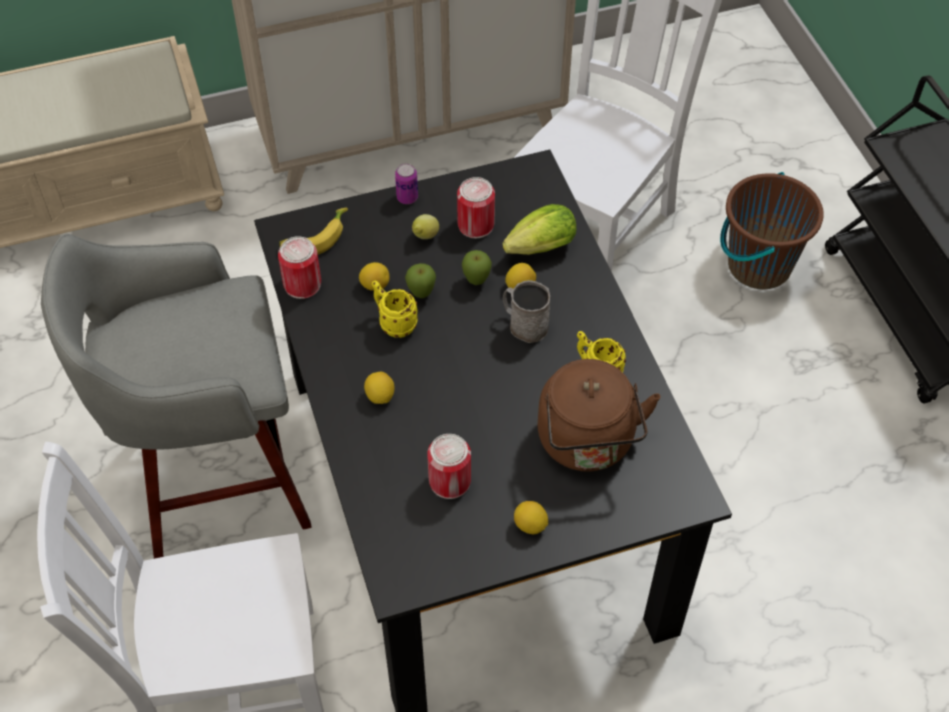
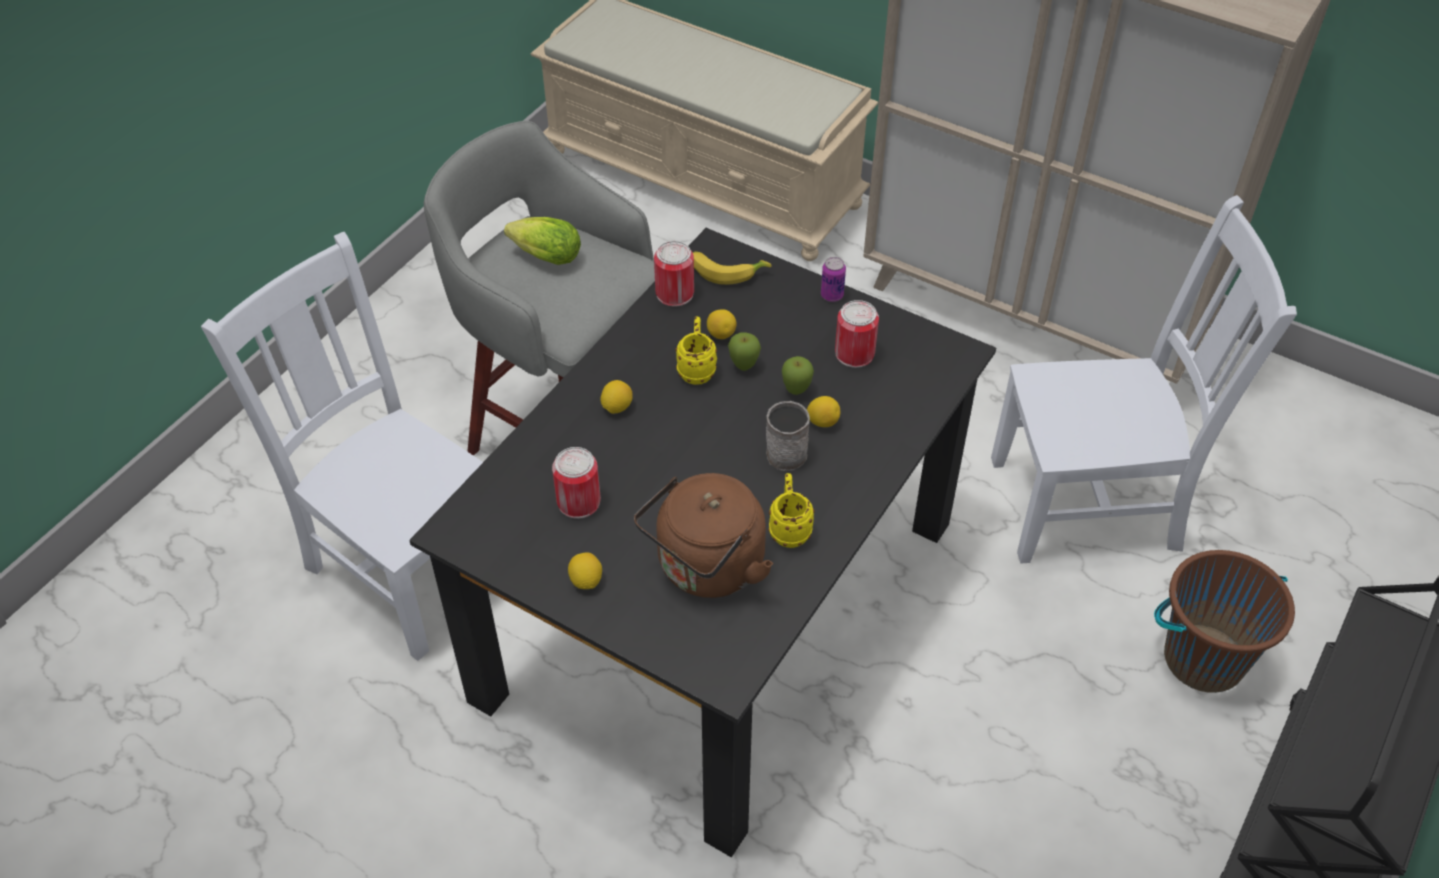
camera: 50 degrees right, 5 degrees down
lemon [412,214,439,239] -> none
lettuce [502,204,576,255] -> lettuce moved to [504,217,581,265]

